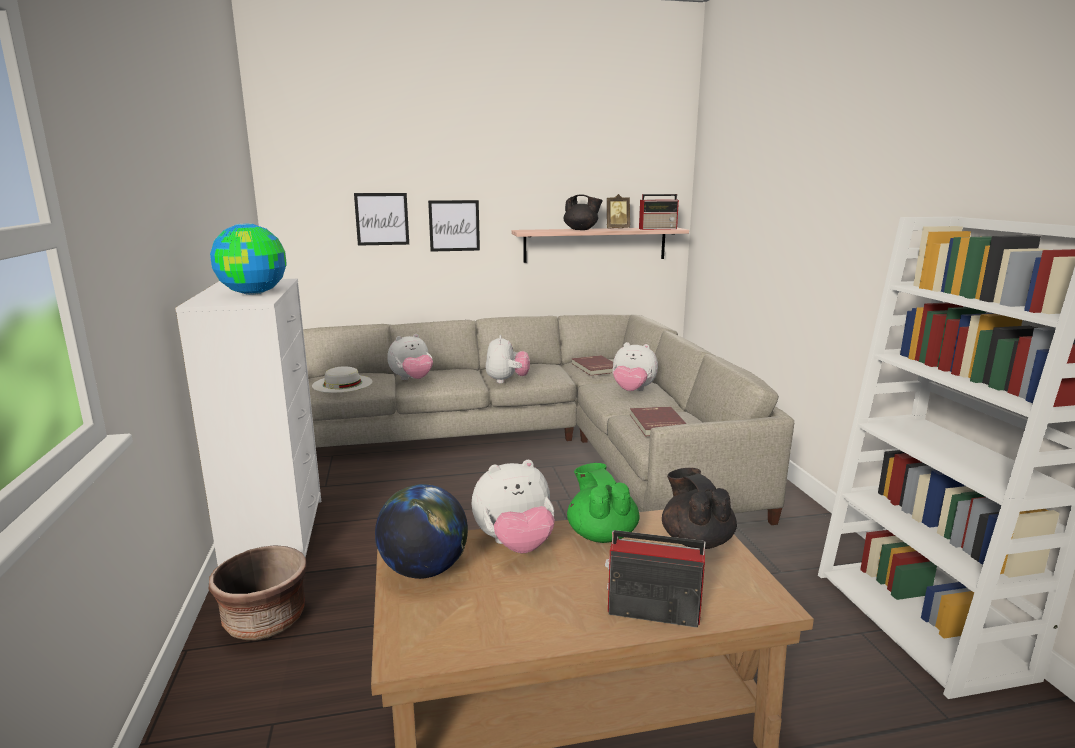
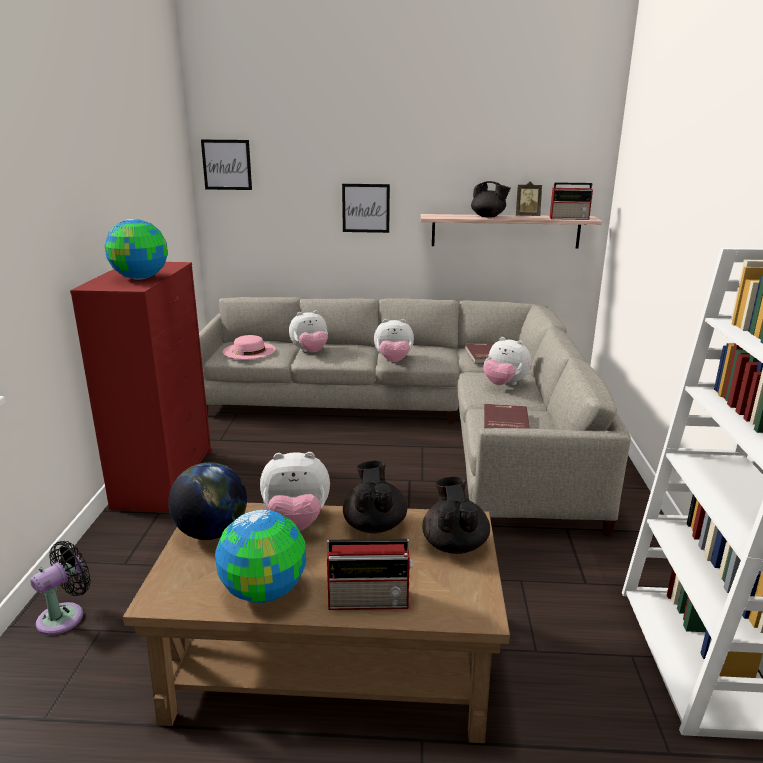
camera: 15 degrees right, 5 degrees up
white dresser [175,279,321,566] -> red dresser [70,262,211,512]
brown planter [208,545,307,640] -> none
white hat [312,366,373,393] -> pink hat [223,335,276,359]
picture [354,193,409,246] -> picture moved to [201,139,252,190]
plush toy [486,335,530,383] -> plush toy turned 75 degrees clockwise [374,319,414,362]
green teapot [567,463,640,543] -> black teapot [343,460,407,533]
radio [605,530,706,628] -> radio turned 150 degrees clockwise [327,539,413,610]
none -> black fan [30,541,91,635]
none -> globe [215,510,306,603]

